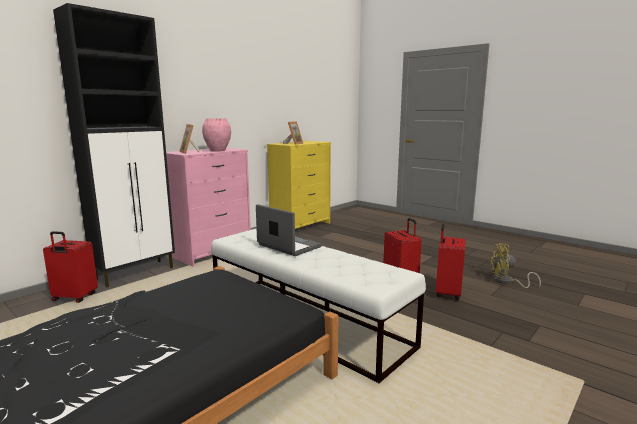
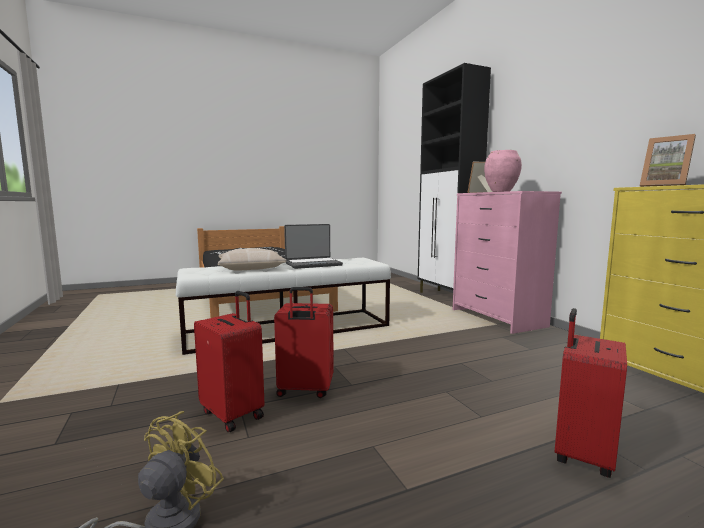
camera: 115 degrees right, 5 degrees down
red suitcase [43,231,98,303] -> red suitcase moved to [554,308,627,478]
none -> beige pillow [218,248,286,271]

